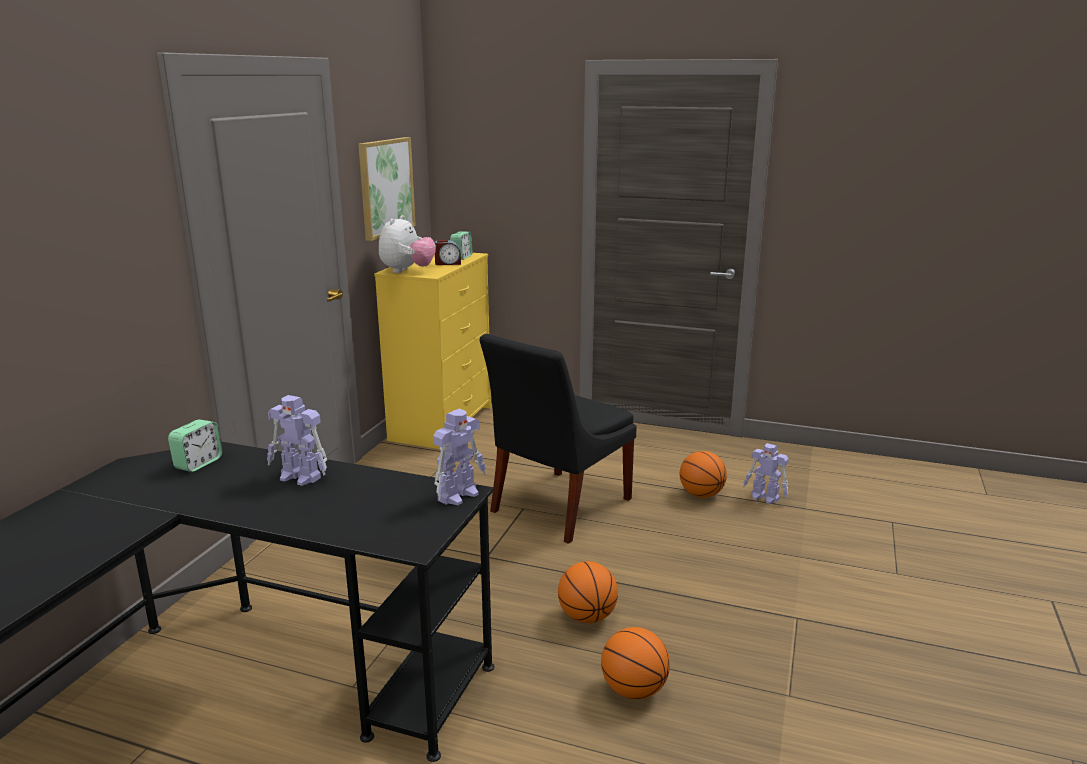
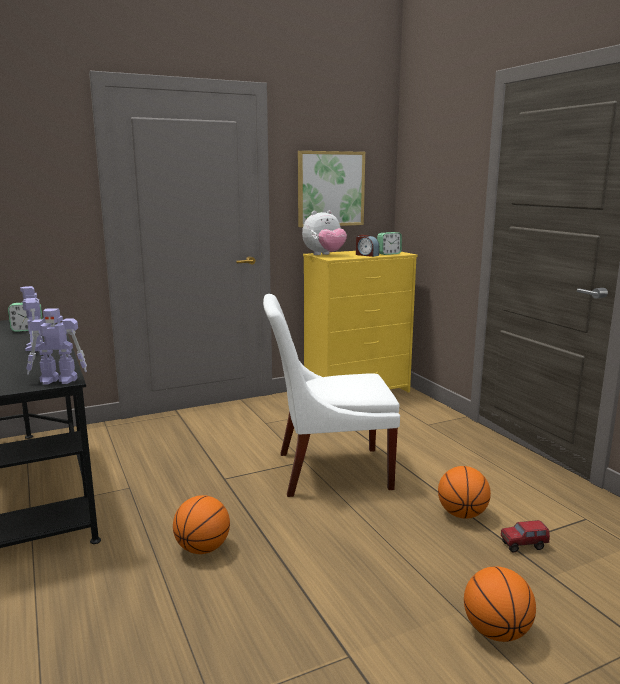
camera: 45 degrees right, 5 degrees down
black chair [480,334,637,544] -> white chair [263,294,400,497]
basketball [601,627,670,699] -> basketball moved to [464,566,536,642]
toy robot [743,443,789,504] -> toy truck [501,520,550,552]

